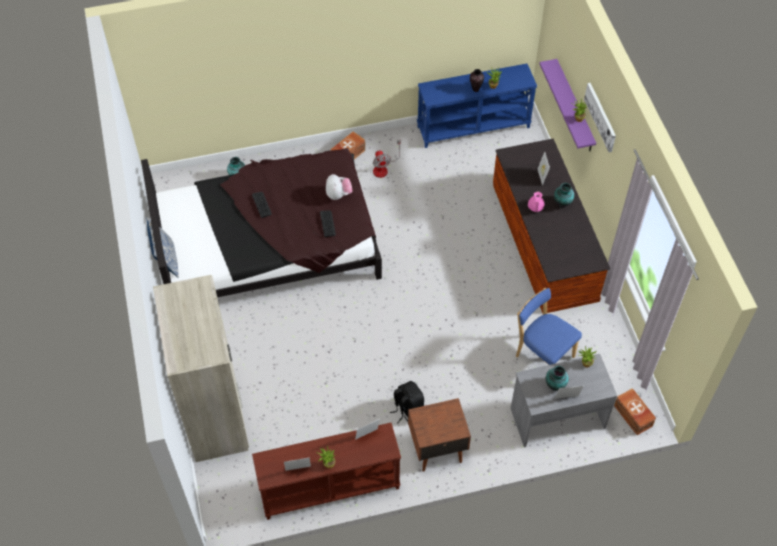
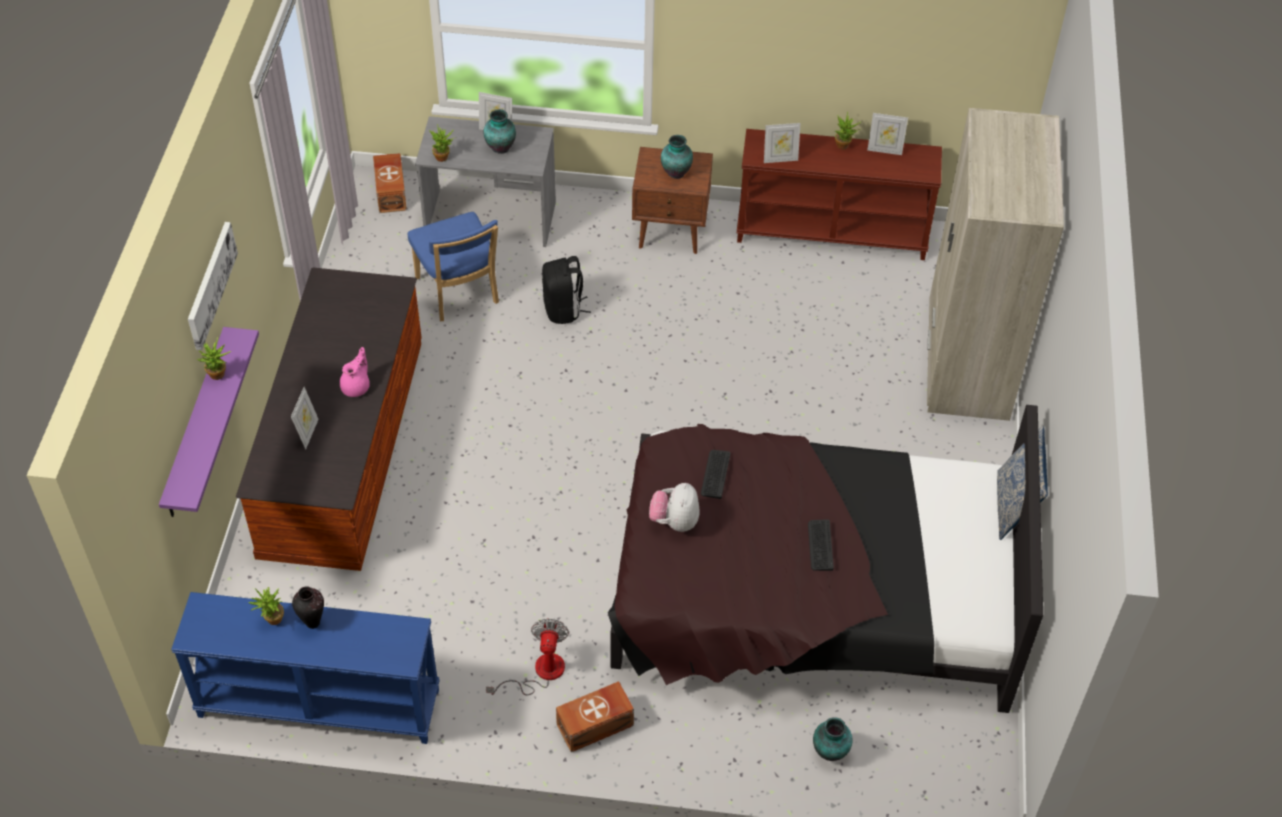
camera: 160 degrees left, 5 degrees down
black backpack [390,381,424,424] -> black backpack moved to [542,256,591,324]
vase [554,183,574,208] -> vase moved to [661,135,693,179]

